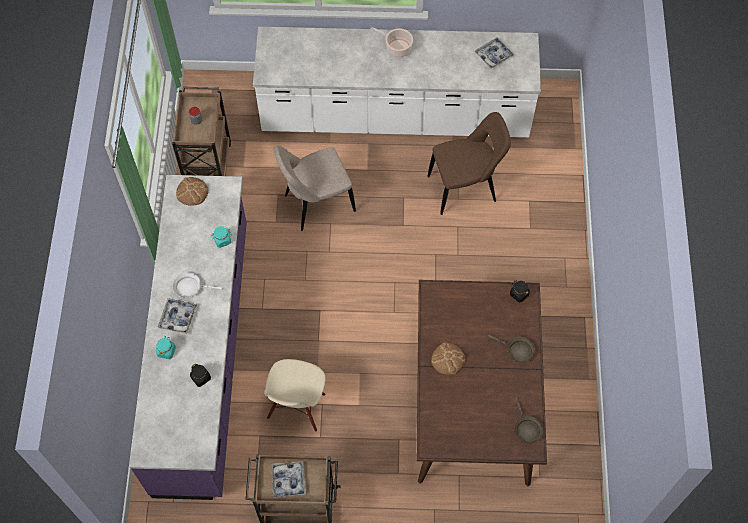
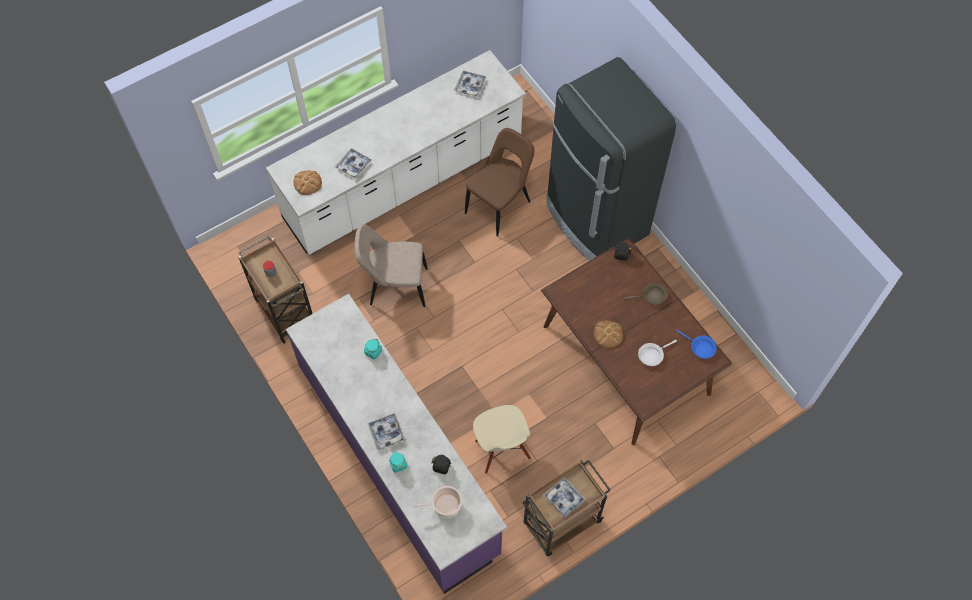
camera: 35 degrees left, 0 degrees up
white frying pan [173,272,223,298] -> white frying pan moved to [638,340,677,366]
bread [176,177,208,206] -> bread moved to [294,170,322,195]
beige chair [273,146,356,231] -> beige chair turned 60 degrees clockwise [354,224,428,307]
cooking pot [371,27,413,57] -> cooking pot moved to [412,486,462,518]
brown frying pan [514,397,544,444] -> blue frying pan [677,330,717,359]
none -> tray [335,148,371,179]
none -> black fridge [546,57,676,261]

